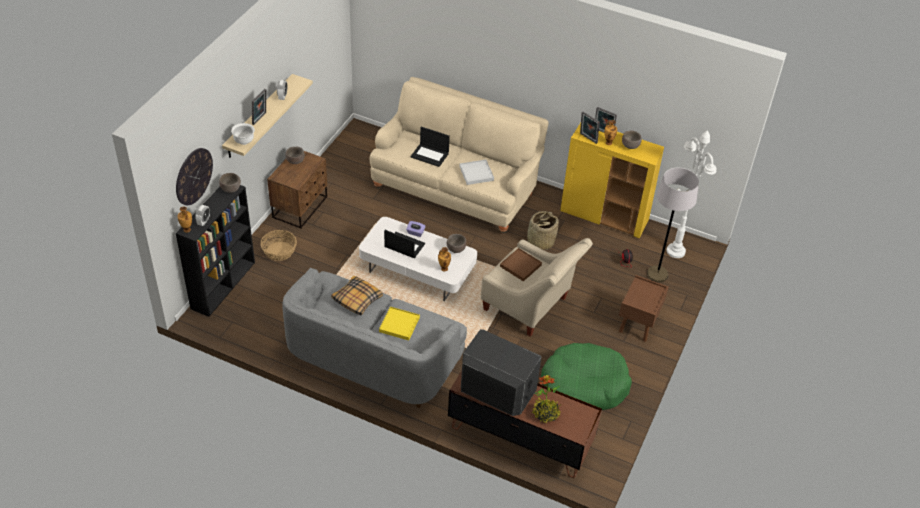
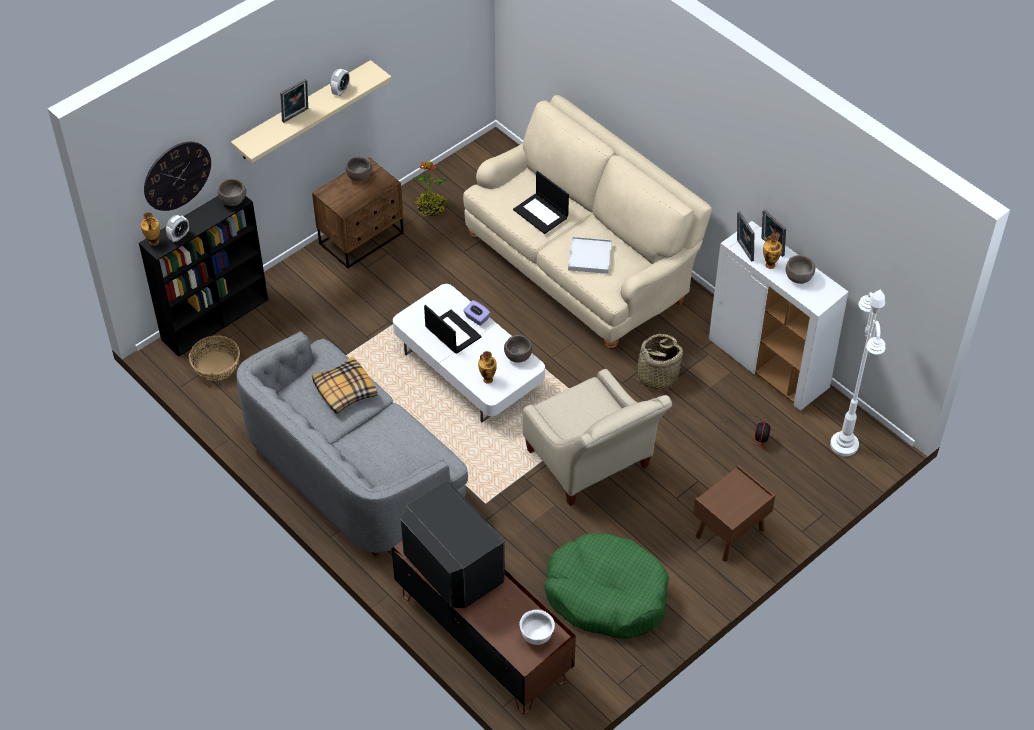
camera: 25 degrees right, 5 degrees up
white bowl [231,123,255,145] -> white bowl moved to [520,610,555,645]
basket [261,230,297,261] -> basket moved to [189,335,240,381]
yellow tray [379,307,420,341] -> none
brown tray [500,248,542,281] -> none
potted plant [532,375,562,424] -> potted plant moved to [413,161,448,216]
yellow cabinet [560,123,664,238] -> white cabinet [709,221,848,411]
grey floor lamp [647,168,699,282] -> none

